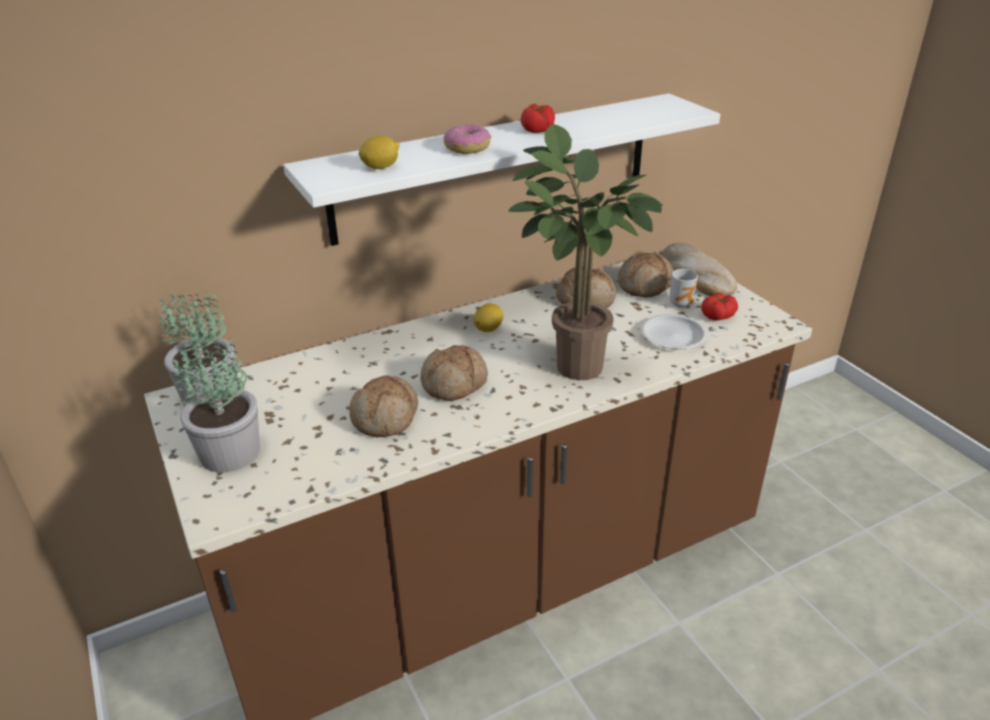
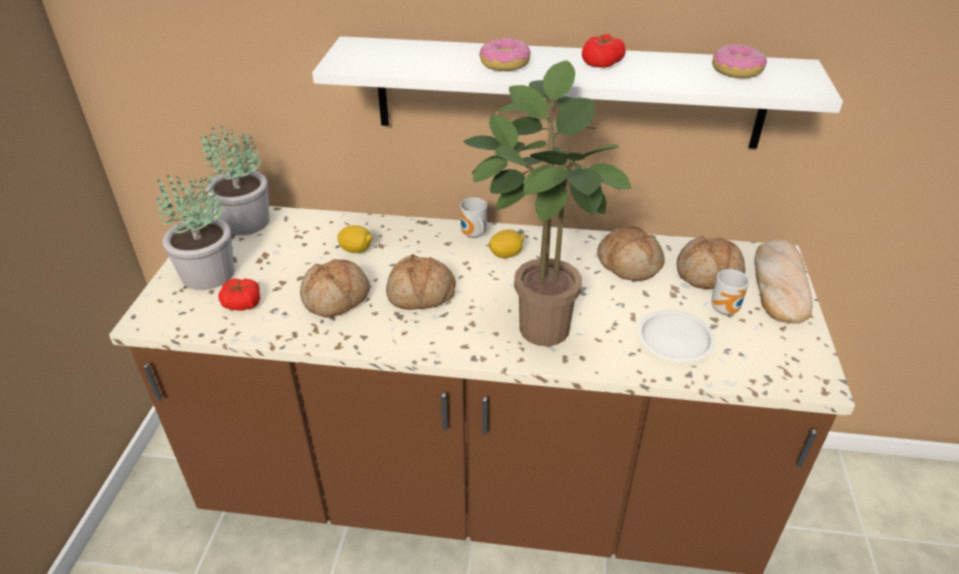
camera: 35 degrees right, 5 degrees up
lemon [359,136,399,169] -> lemon moved to [337,225,373,253]
tomato [701,293,738,320] -> tomato moved to [218,279,260,310]
none -> mug [460,197,487,238]
none -> donut [712,44,767,78]

